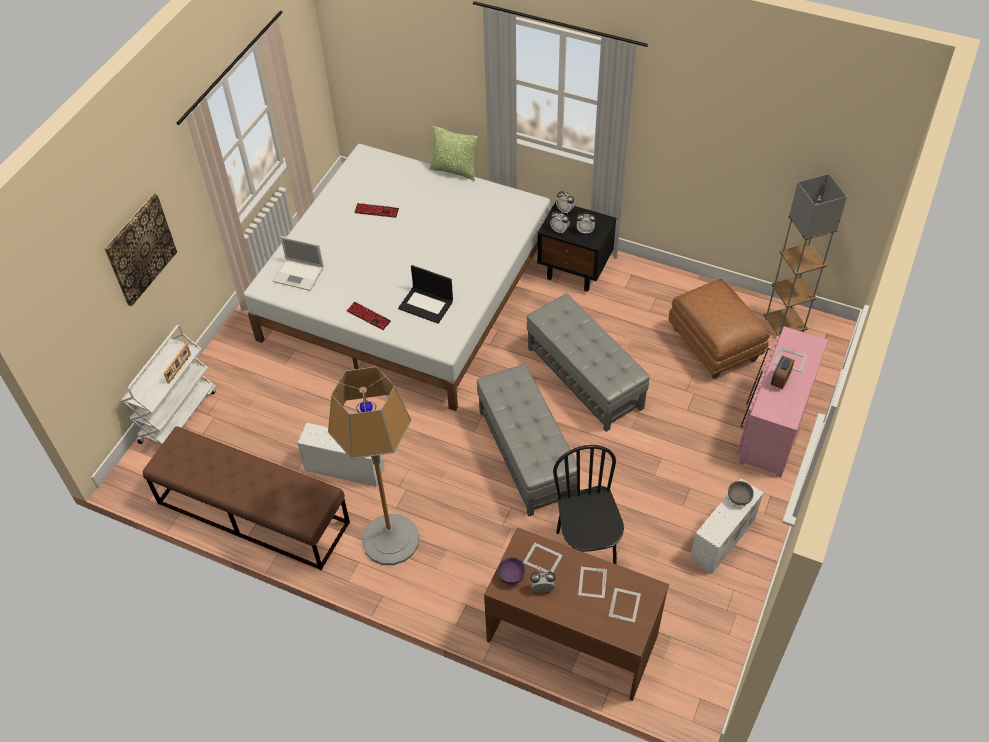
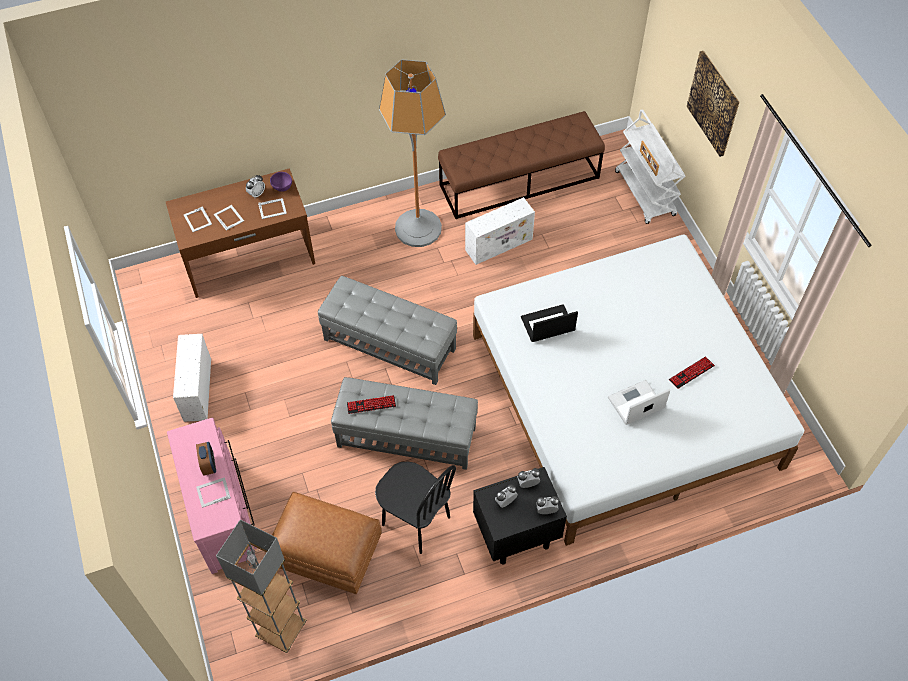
camera: 135 degrees right, 5 degrees up
laptop [273,236,324,291] -> laptop moved to [608,380,670,425]
keyboard [347,301,391,330] -> keyboard moved to [347,395,396,414]
pillow [429,126,478,181] -> none
black chair [553,445,624,564] -> black chair moved to [375,461,456,554]
grey bowl [728,481,754,506] -> none

